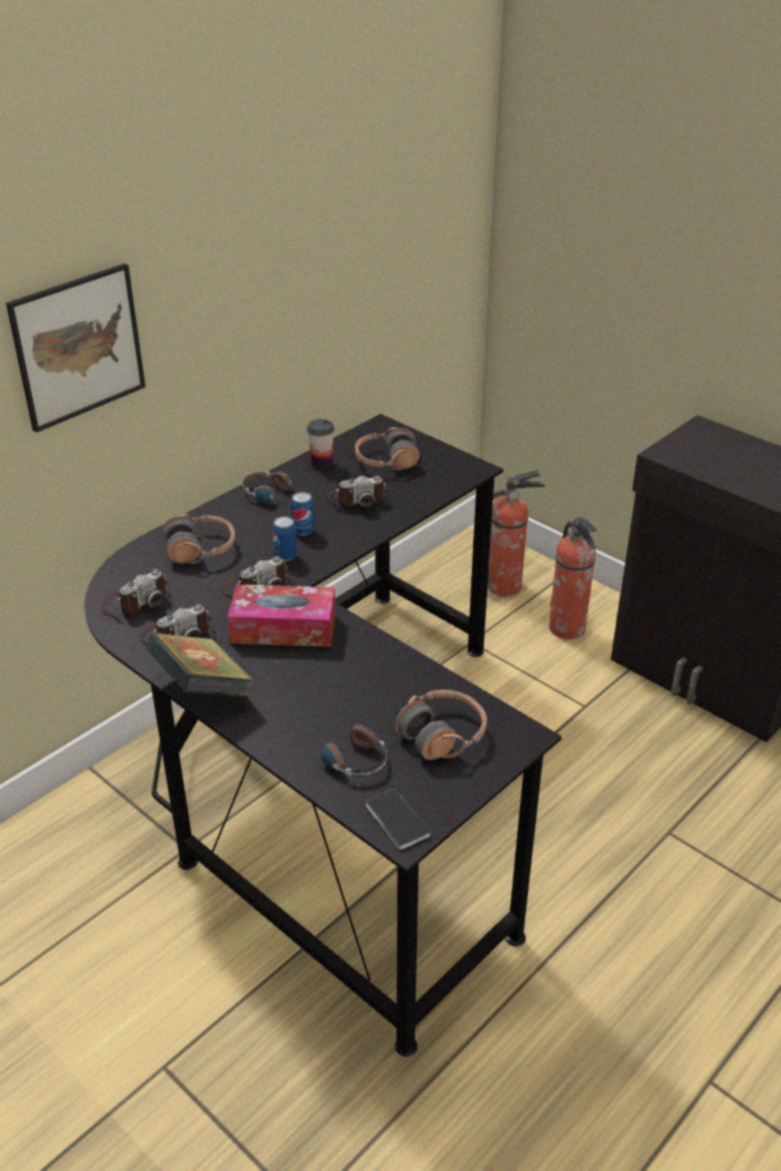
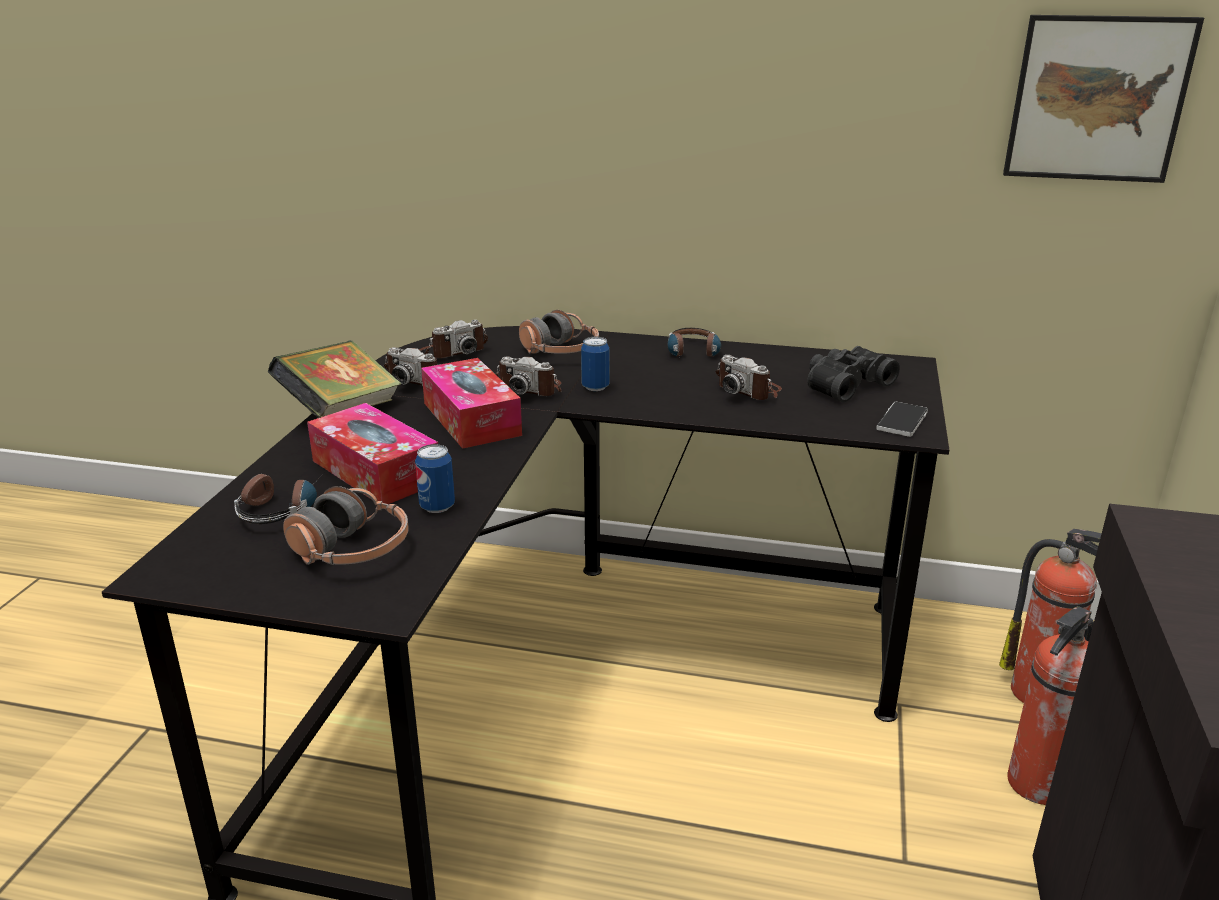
camera: 60 degrees right, 10 degrees down
picture [6,263,145,433] -> picture moved to [1003,15,1204,183]
camera [101,569,168,614] -> camera turned 45 degrees counterclockwise [418,320,488,358]
can [291,492,315,536] -> can moved to [415,444,455,513]
cup [307,419,335,468] -> none
headphones [355,427,420,471] -> black binoculars [807,346,900,402]
phone [366,789,430,850] -> phone moved to [876,402,928,437]
none -> tissue box [307,403,438,504]

